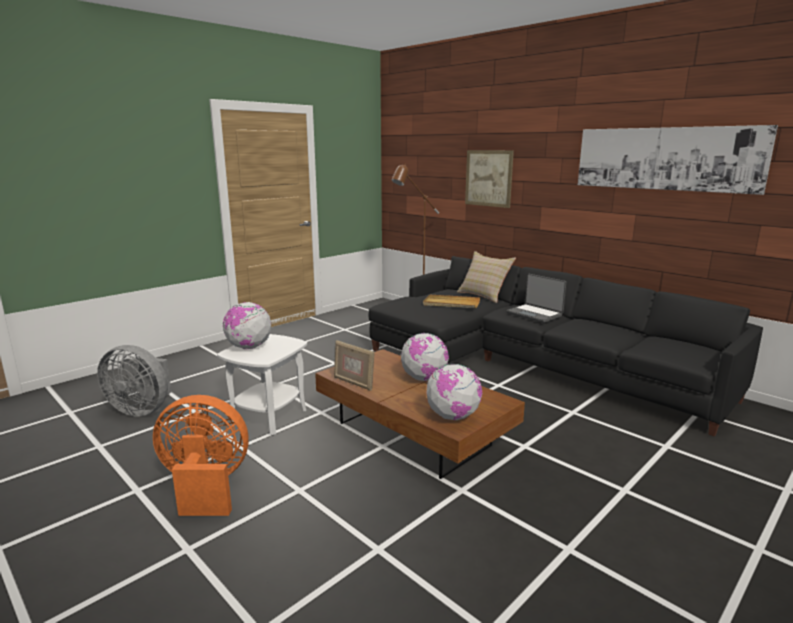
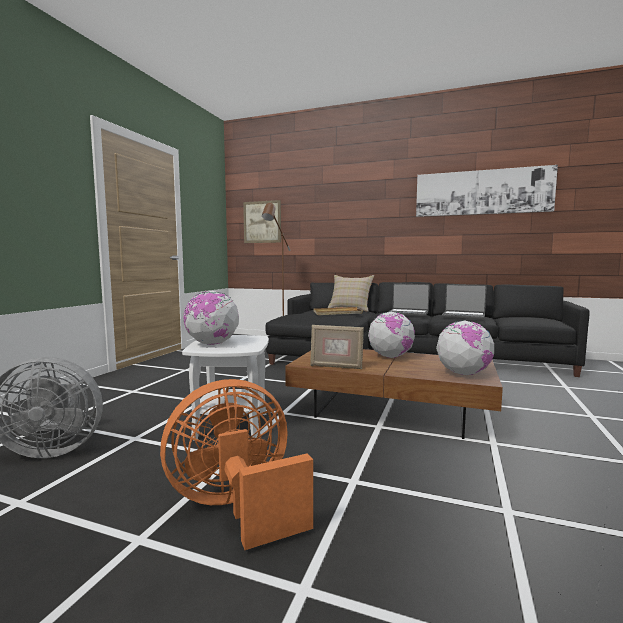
camera: 25 degrees left, 10 degrees down
picture [465,150,514,208] -> picture moved to [243,200,281,243]
none -> laptop [442,284,487,319]

